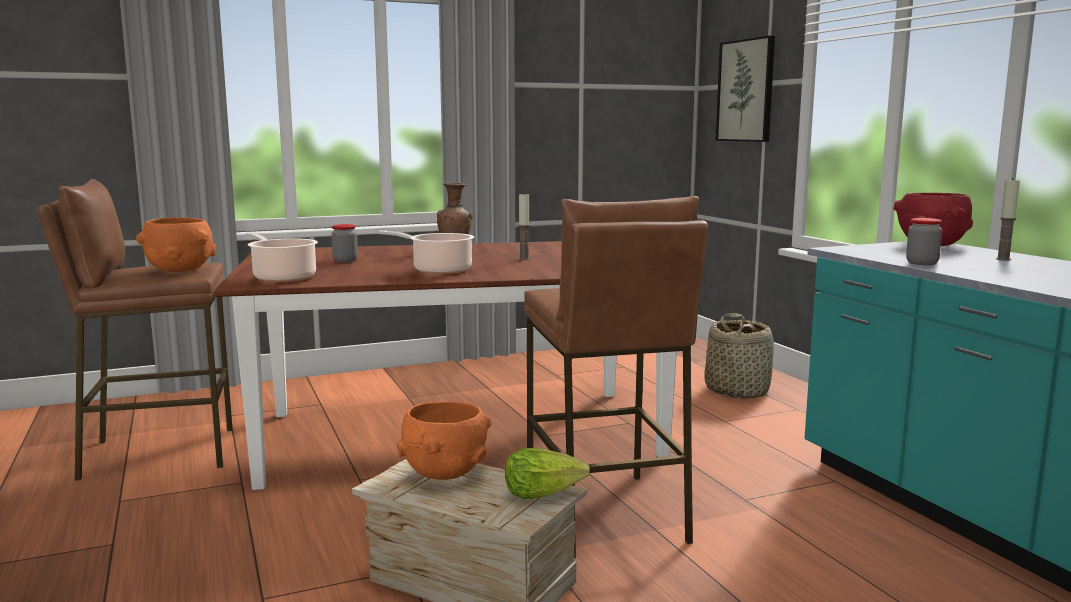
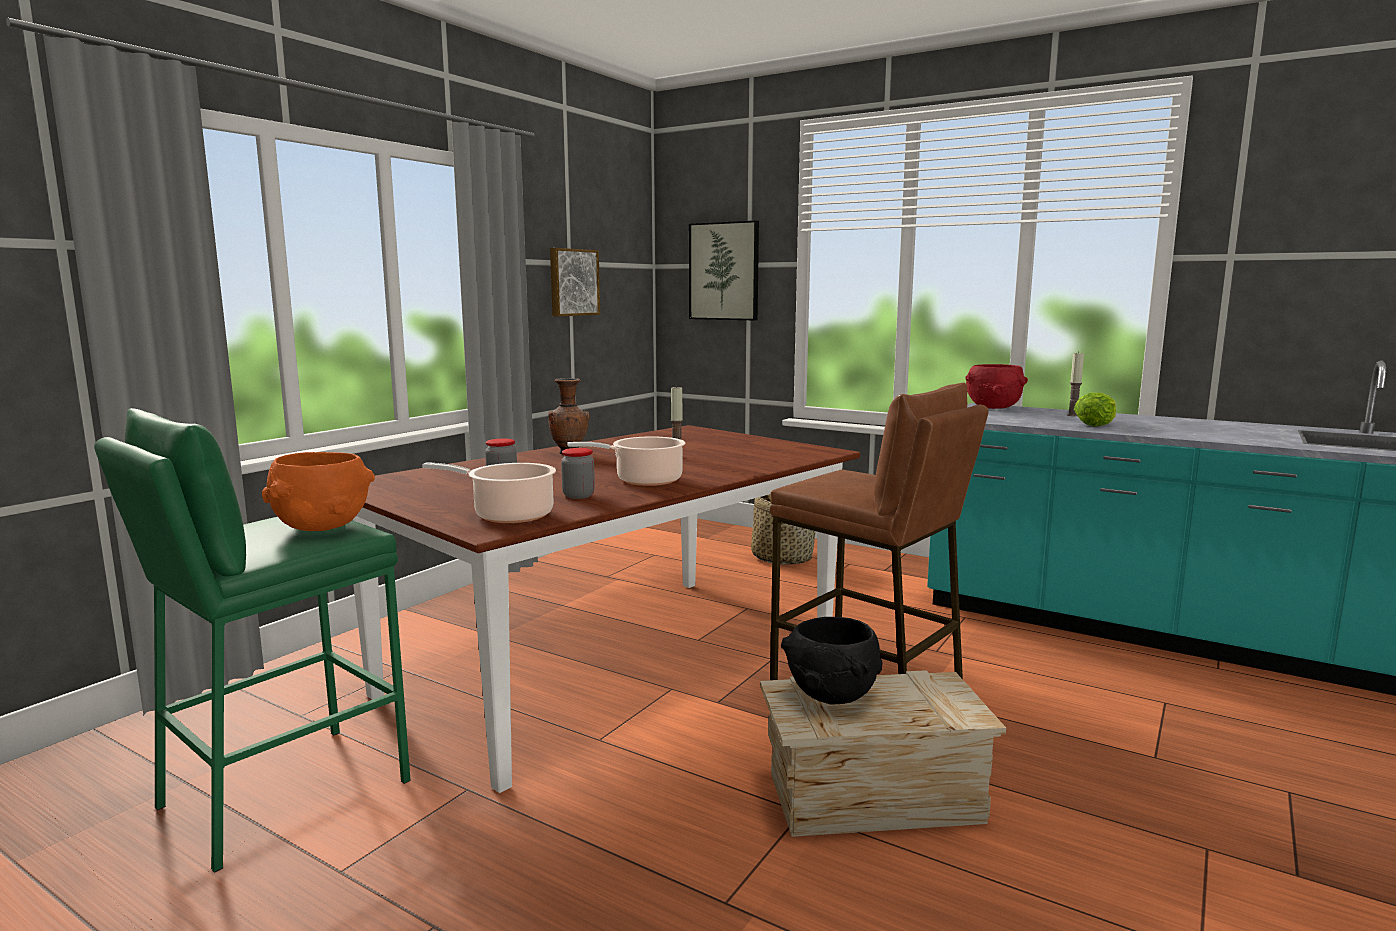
camera: 35 degrees left, 0 degrees up
brown stool [37,179,233,480] -> green stool [94,408,411,873]
orange bowl [397,401,491,480] -> black bowl [781,617,882,704]
lettuce [505,448,590,499] -> lettuce moved to [1074,393,1116,427]
jar [906,218,942,265] -> jar moved to [561,448,595,499]
none -> picture [550,248,600,316]

